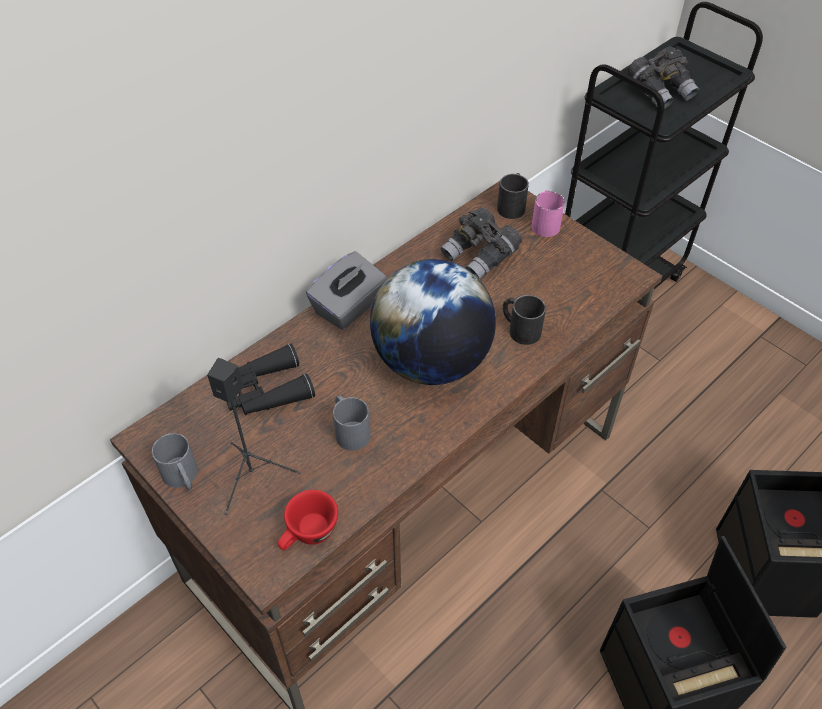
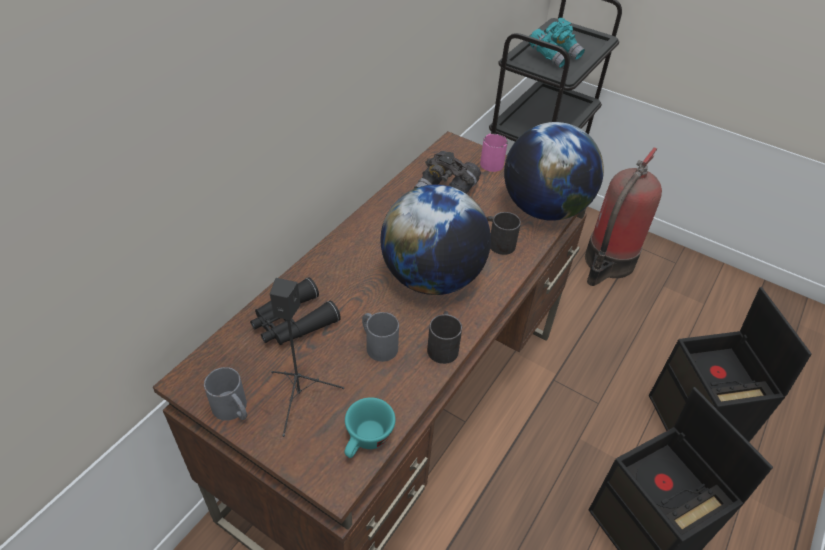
camera: 15 degrees left, 5 degrees down
red cup [278,490,338,550] -> turquoise cup [344,397,396,458]
grey tissue box [306,251,387,330] -> none
black mug [497,173,529,219] -> black mug moved to [427,311,462,364]
grey binoculars [627,46,699,109] -> turquoise binoculars [529,18,585,68]
none -> globe [504,122,604,221]
none -> fire extinguisher [585,147,662,286]

